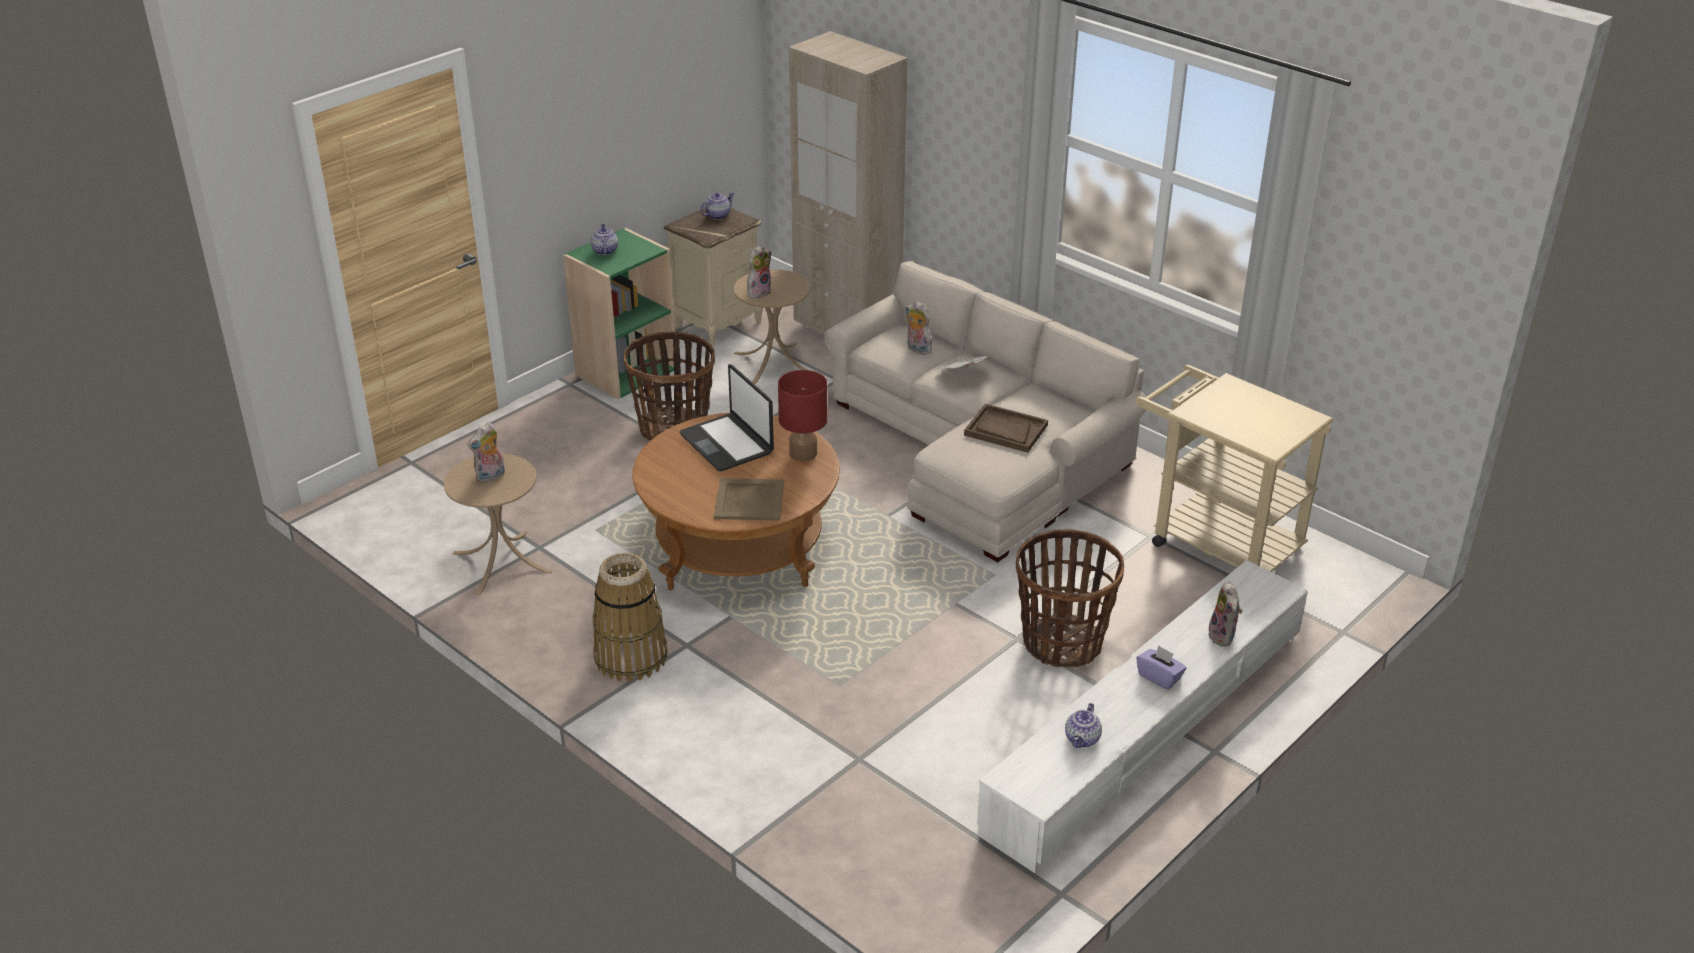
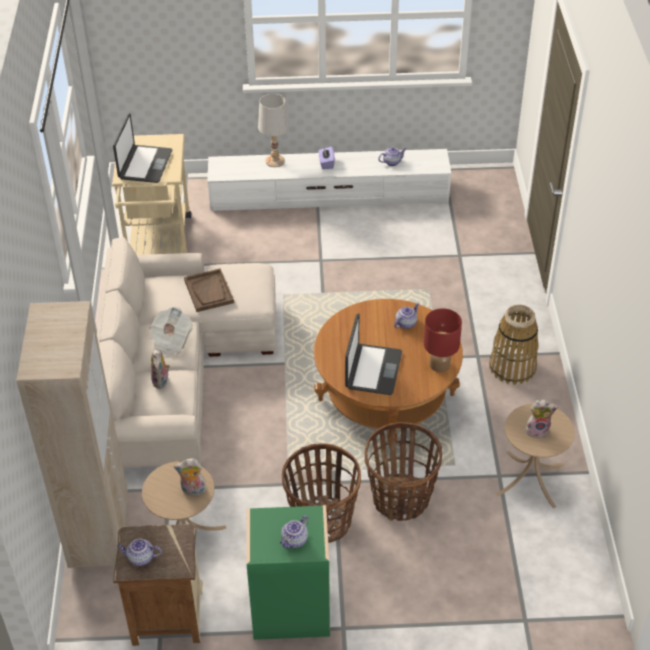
camera: 135 degrees left, 10 degrees up
beige tray [714,478,784,521] -> teapot [394,303,419,329]
red table lamp [778,370,827,461] -> red table lamp moved to [424,308,462,372]
basket [1016,529,1124,667] -> basket moved to [365,422,442,521]
plush toy [1209,580,1242,646] -> white table lamp [258,94,289,167]
none -> laptop [113,113,172,183]

